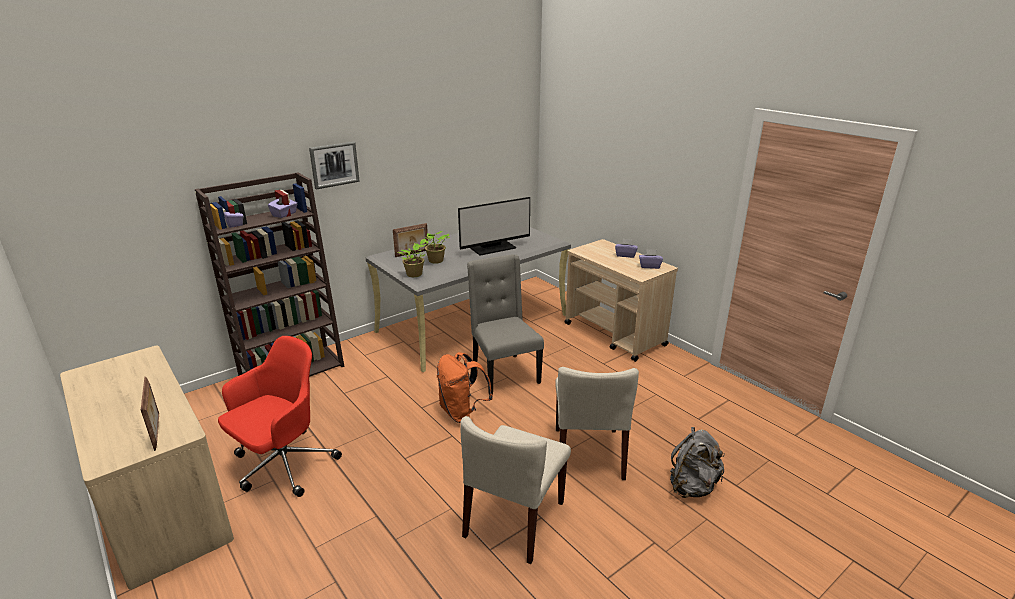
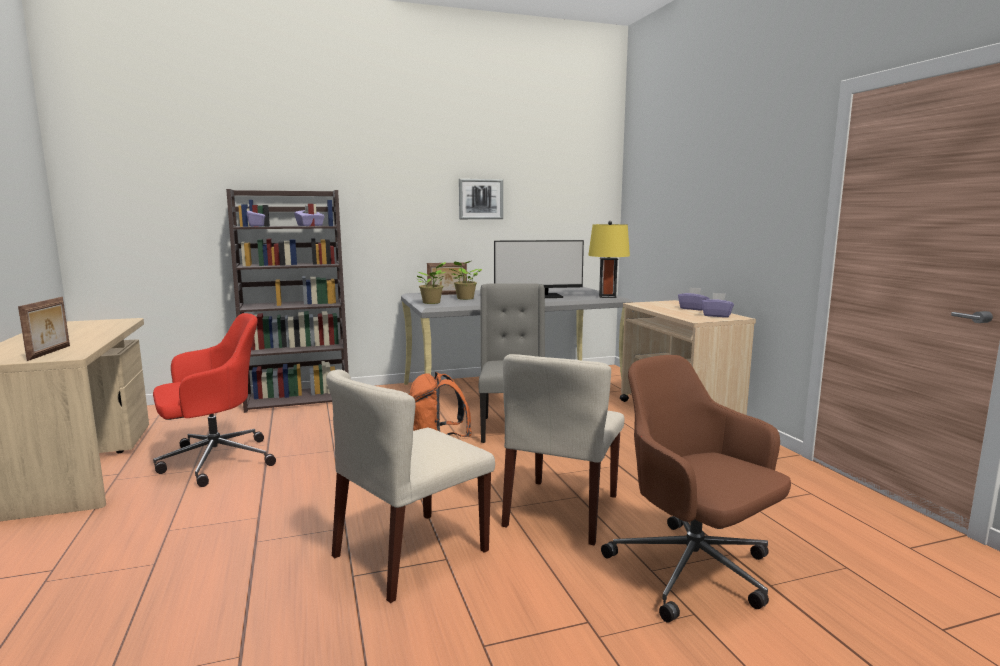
camera: 20 degrees right, 15 degrees down
picture [309,142,360,189] -> picture moved to [459,179,503,219]
grey backpack [670,427,725,498] -> brown office chair [601,355,791,622]
none -> yellow table lamp [588,221,630,298]

